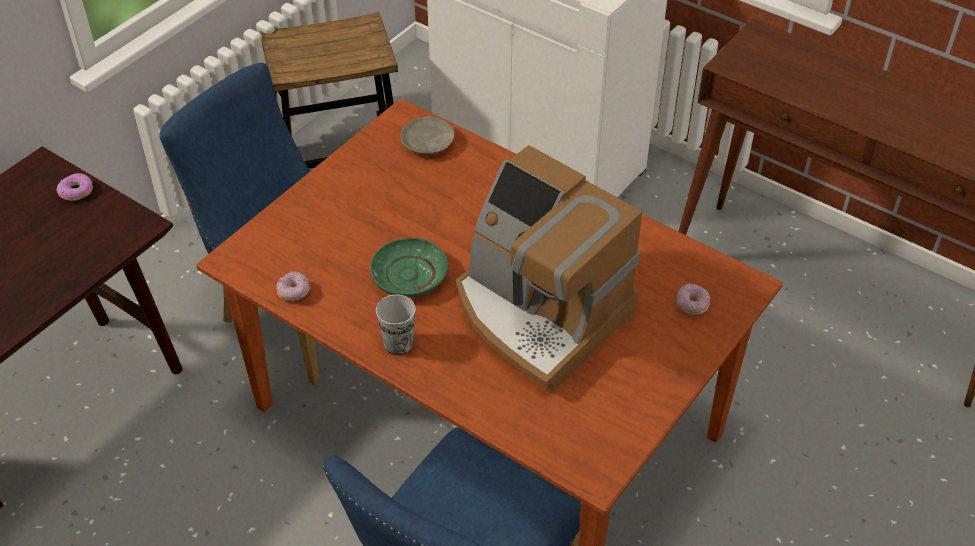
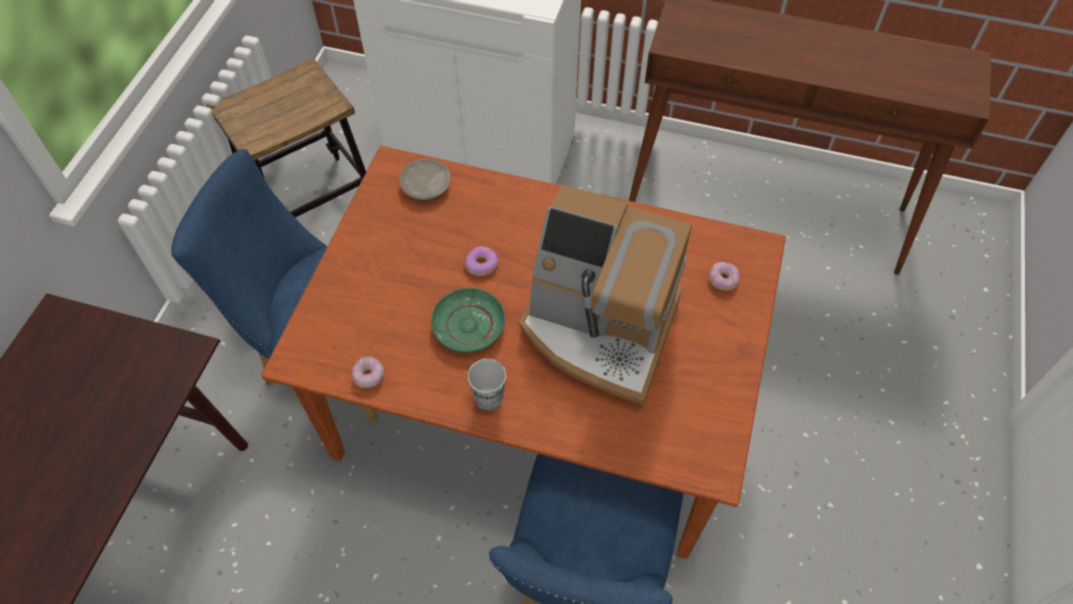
camera: 20 degrees left, 10 degrees up
donut [57,173,93,201] -> donut moved to [465,246,499,276]

